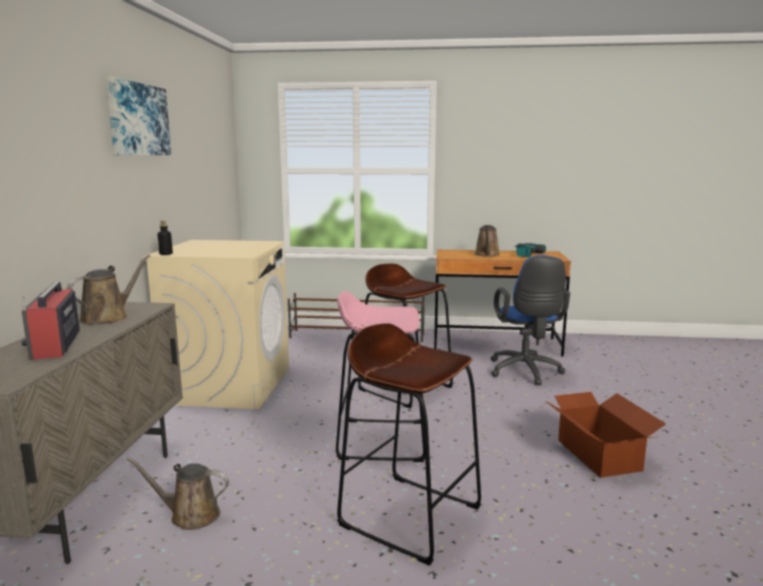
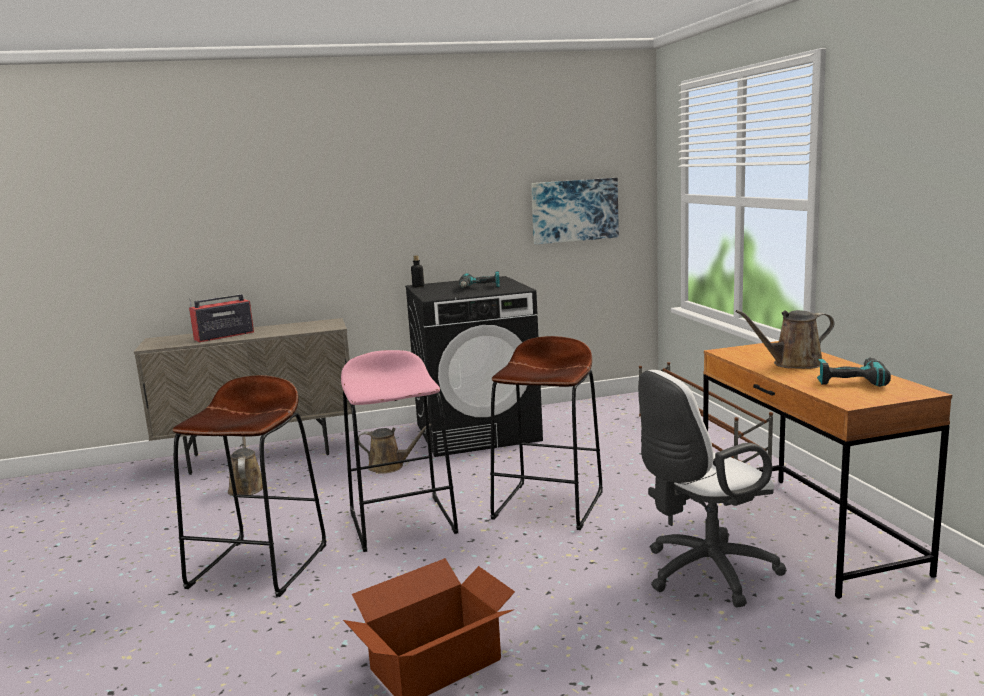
camera: 70 degrees right, 0 degrees up
brown watering can [67,254,150,325] -> brown watering can moved to [358,424,431,474]
picture [106,77,171,155] -> picture moved to [531,178,619,244]
beige washing machine [143,240,289,409] -> black washing machine [405,276,543,457]
blue office chair [490,255,570,385] -> white office chair [638,370,787,607]
none -> power drill [459,271,500,288]

